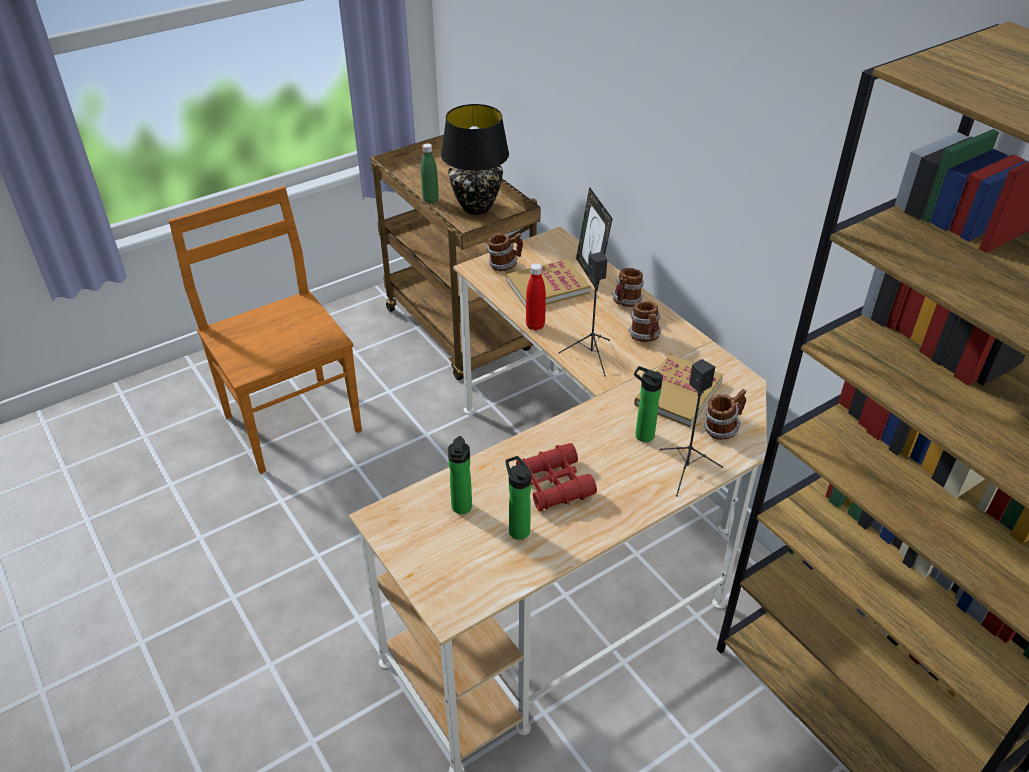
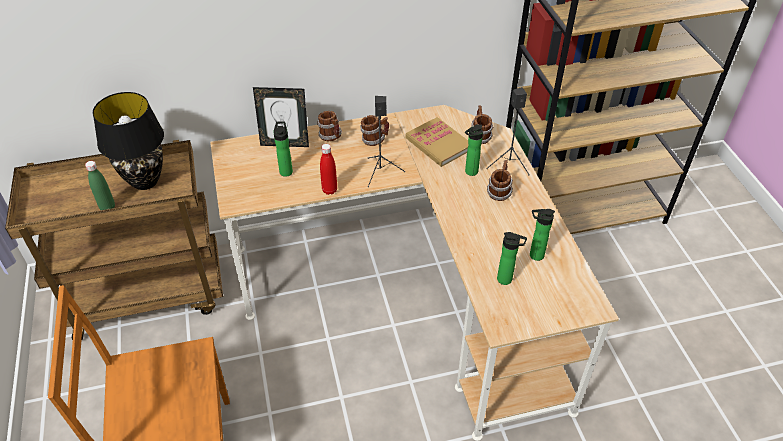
camera: 70 degrees left, 5 degrees up
mug [487,233,523,271] -> mug moved to [487,160,513,201]
book [506,259,591,308] -> bottle [273,121,293,177]
red binoculars [516,443,597,512] -> none

